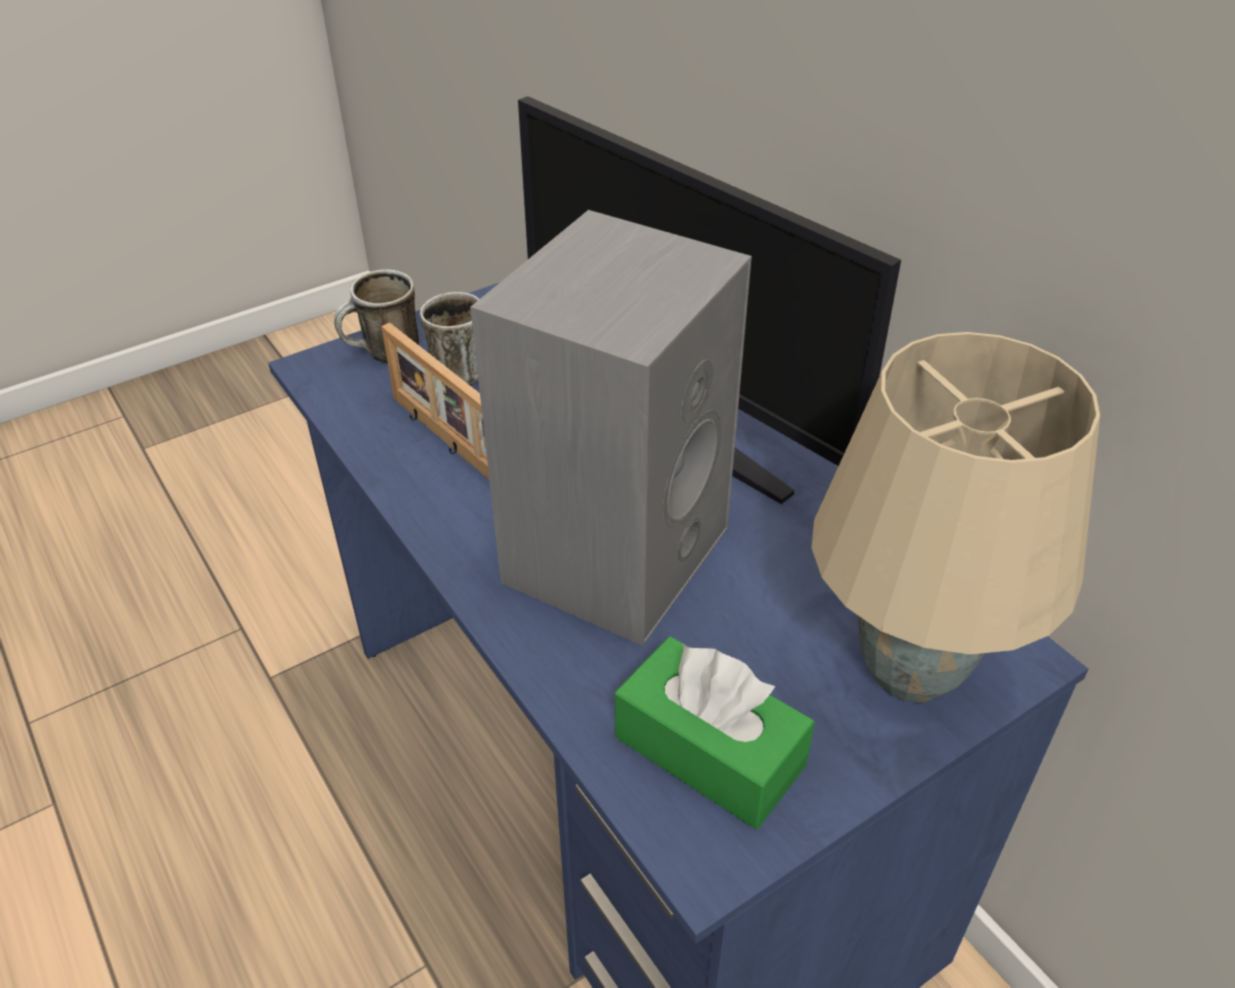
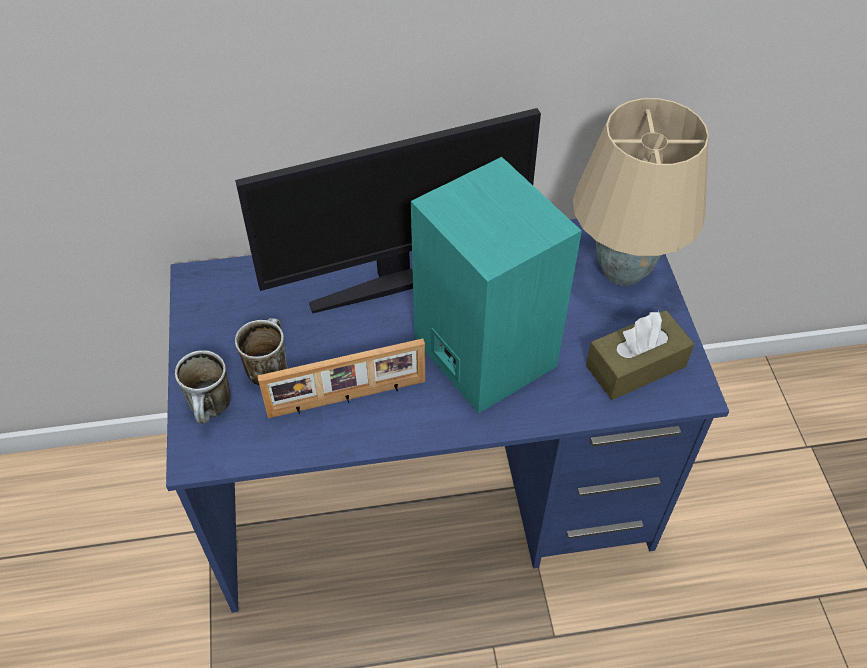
camera: 65 degrees left, 10 degrees up
grey speaker [470,210,752,646] -> turquoise speaker [411,157,582,414]
green tissue box [615,636,815,829] -> brown tissue box [586,310,695,400]

